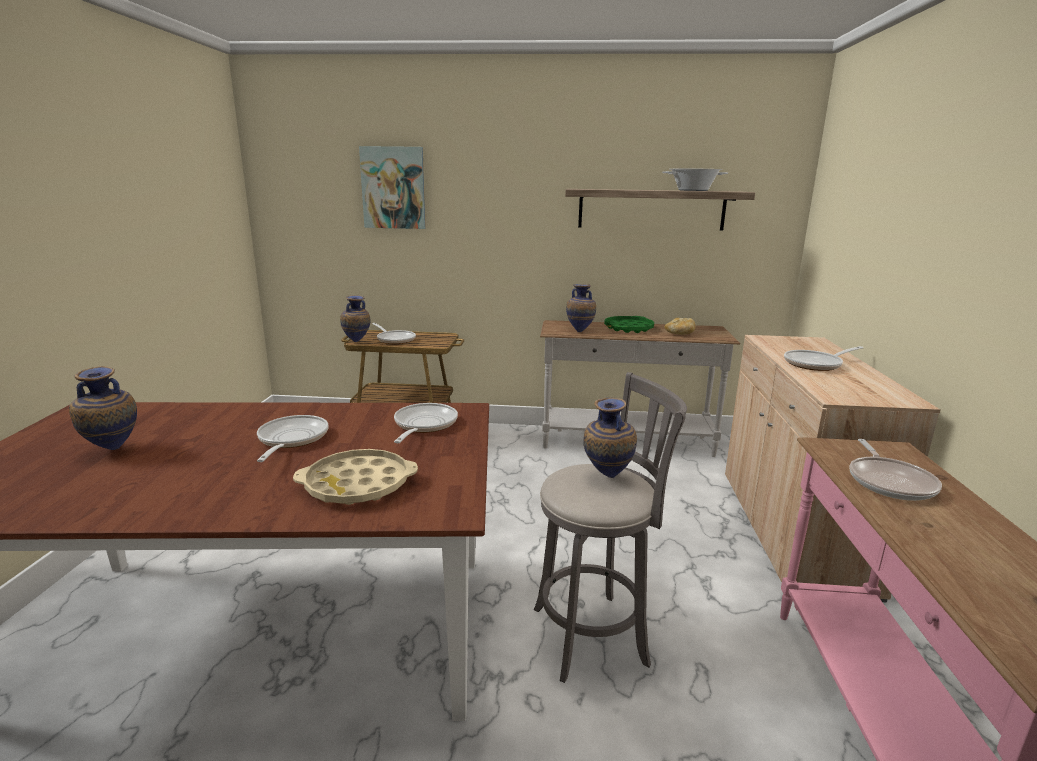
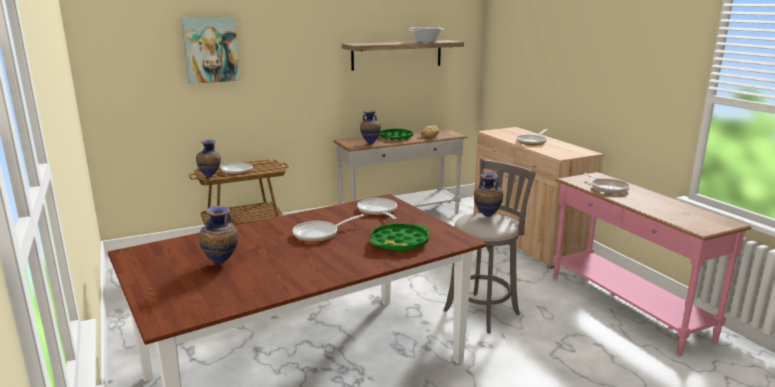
camera: 30 degrees left, 0 degrees up
frying pan [257,415,329,462] -> frying pan turned 90 degrees counterclockwise [293,214,364,242]
beige tray [293,449,418,505] -> green tray [370,224,429,252]

